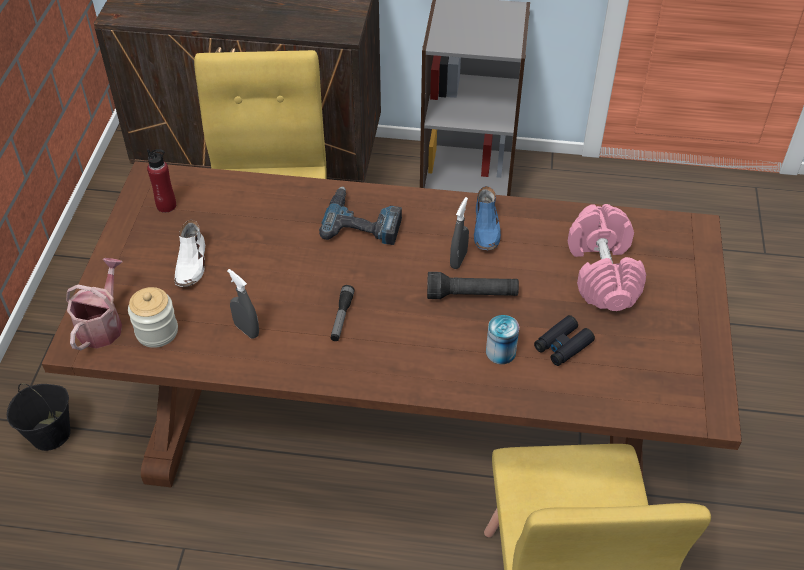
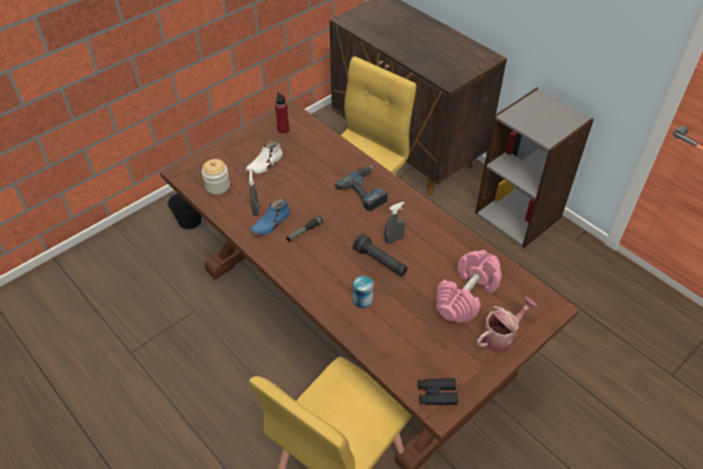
camera: 40 degrees right, 0 degrees up
watering can [66,258,123,350] -> watering can moved to [476,297,537,353]
blue shoe [474,186,501,250] -> blue shoe moved to [250,197,290,235]
black binoculars [534,315,595,366] -> black binoculars moved to [418,378,458,405]

